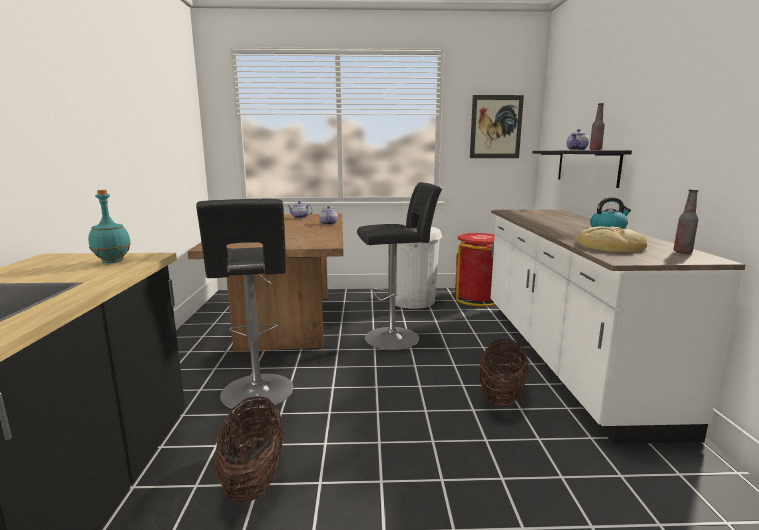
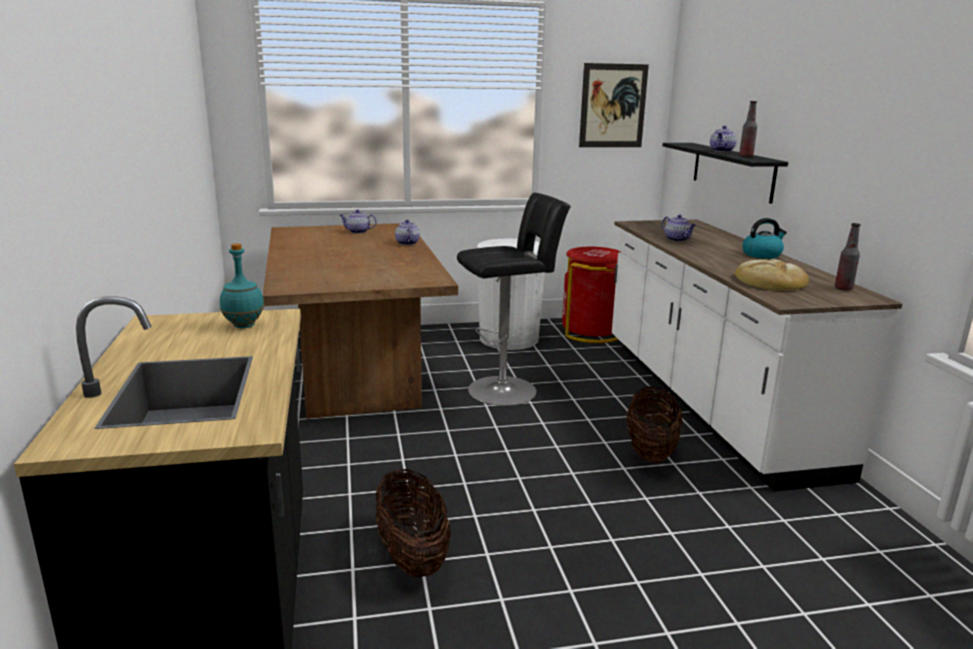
camera: 10 degrees left, 5 degrees up
black stool [196,199,293,411] -> none
none -> teapot [662,214,696,242]

